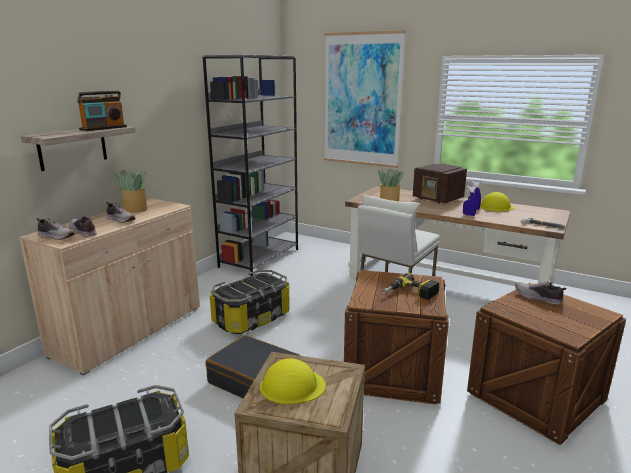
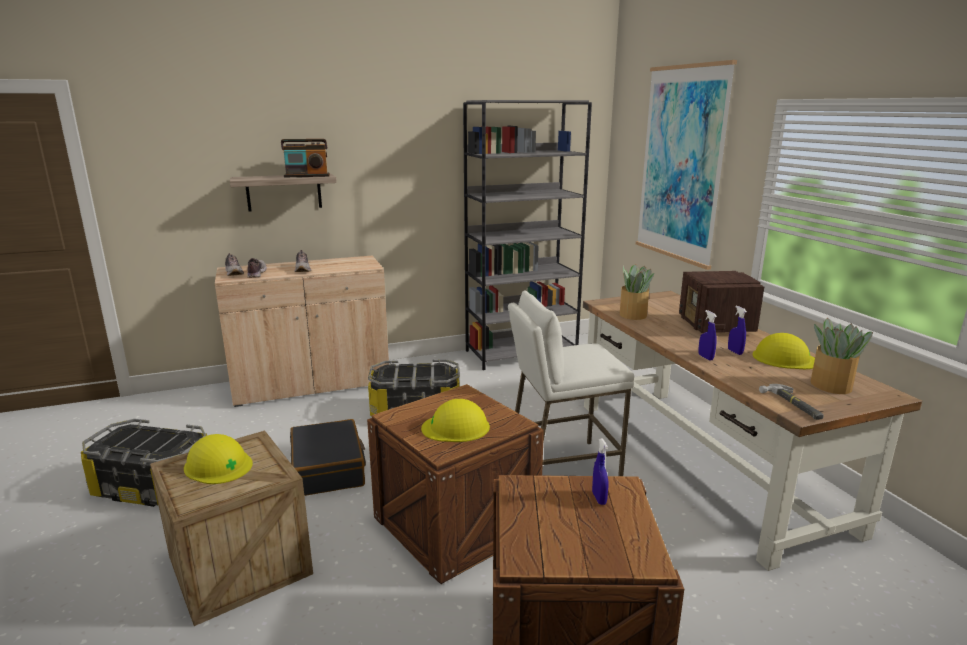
camera: 40 degrees right, 0 degrees up
potted plant [114,169,147,213] -> potted plant moved to [810,318,873,394]
power drill [382,273,439,300] -> yellow hard hat [421,399,490,442]
shoe [515,282,567,305] -> blue spray bottle [592,438,608,505]

